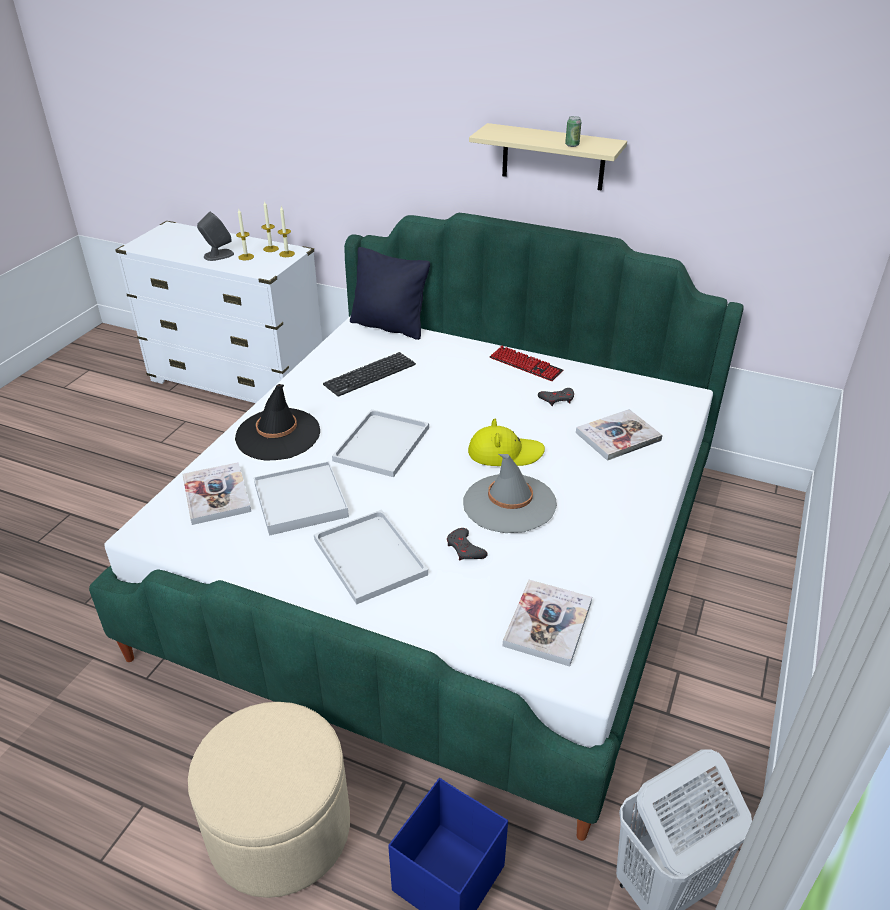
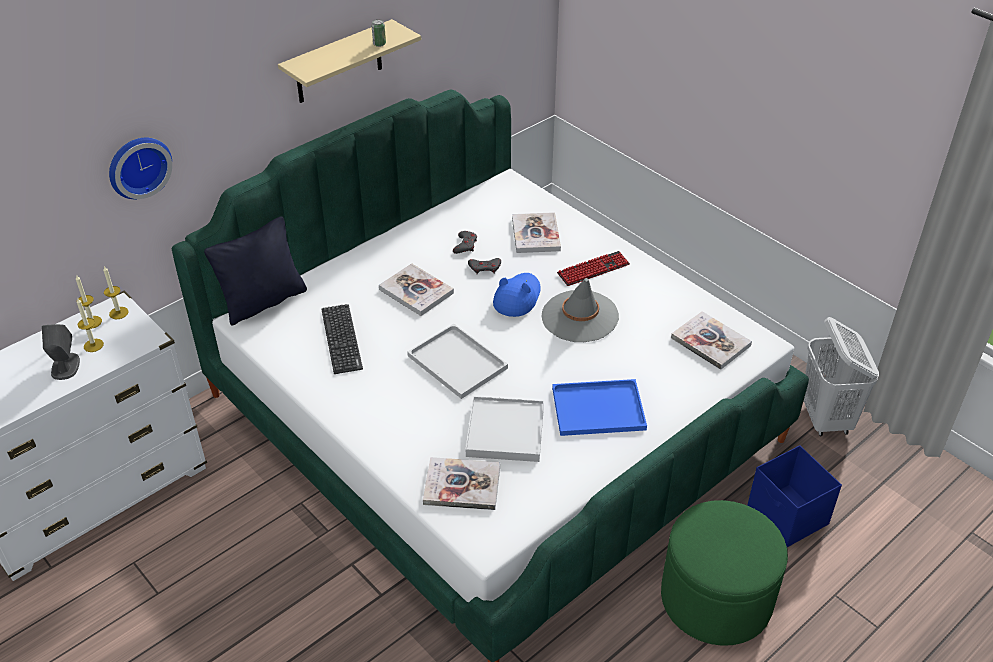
camera: 65 degrees left, 5 degrees up
beige ottoman [188,702,350,898] -> green ottoman [661,500,788,646]
black hat [235,384,320,460] -> none
white tray [314,509,428,605] -> blue tray [552,379,647,436]
grey game controller [447,528,488,560] -> grey game controller moved to [468,258,501,275]
yellow hat [468,419,545,466] -> blue hat [493,273,541,317]
keyboard [490,346,563,381] -> keyboard moved to [557,251,630,286]
none -> wall clock [109,138,172,199]
none -> book [379,263,454,316]

